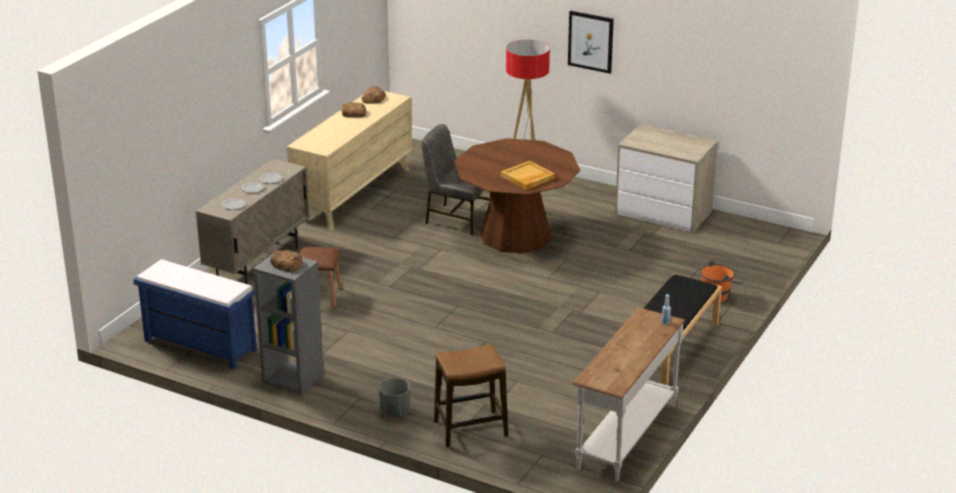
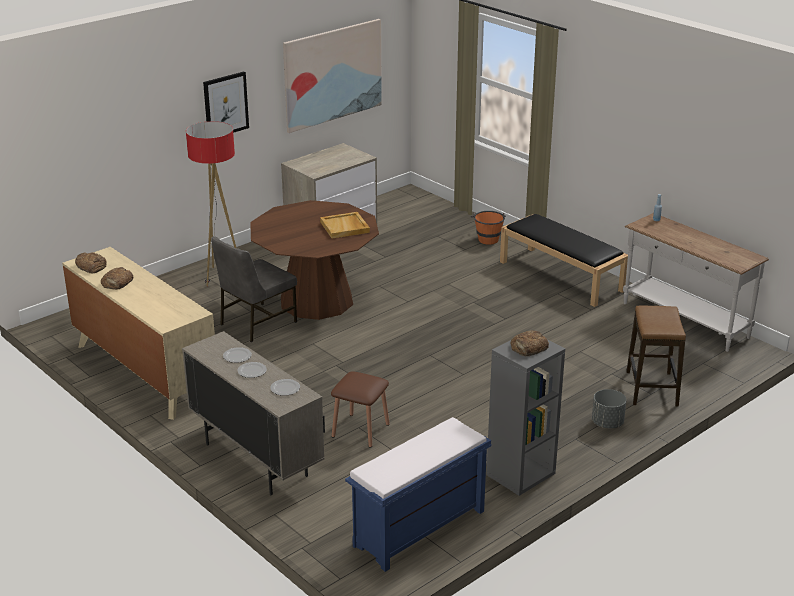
camera: 70 degrees left, 0 degrees up
none -> picture [283,19,382,133]

